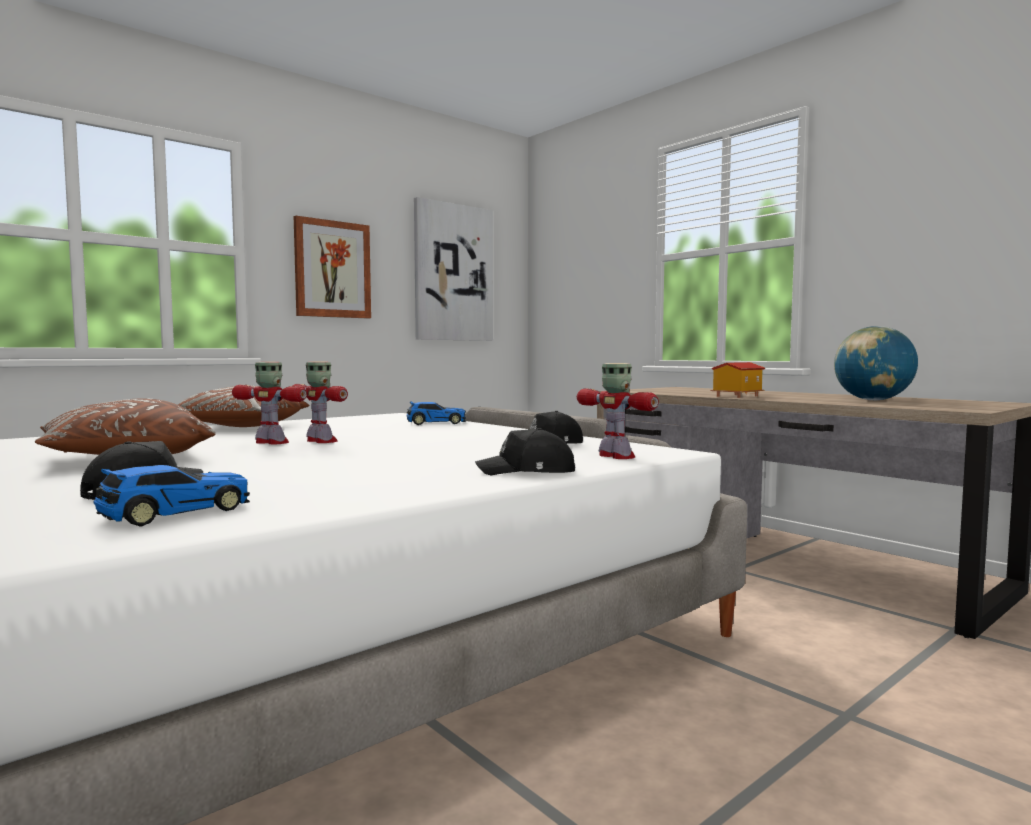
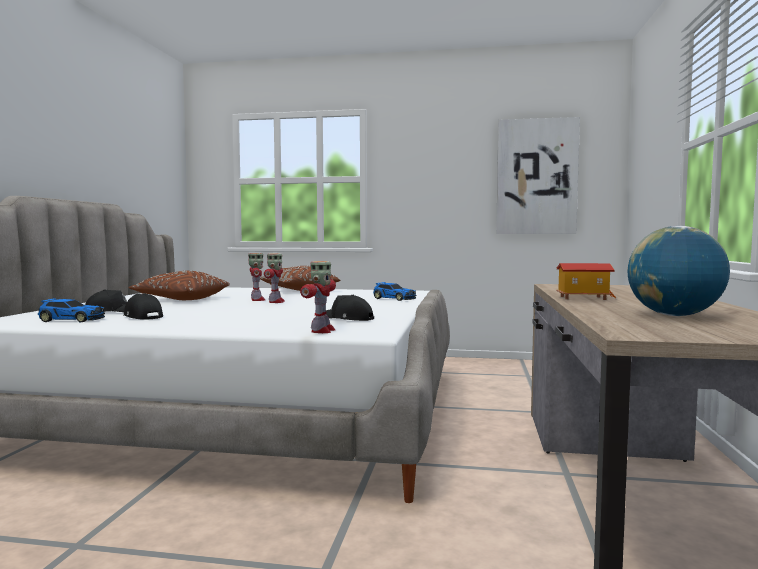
camera: 50 degrees right, 0 degrees up
picture [294,216,371,319] -> none
black cap [475,428,575,475] -> black cap moved to [124,293,163,320]

